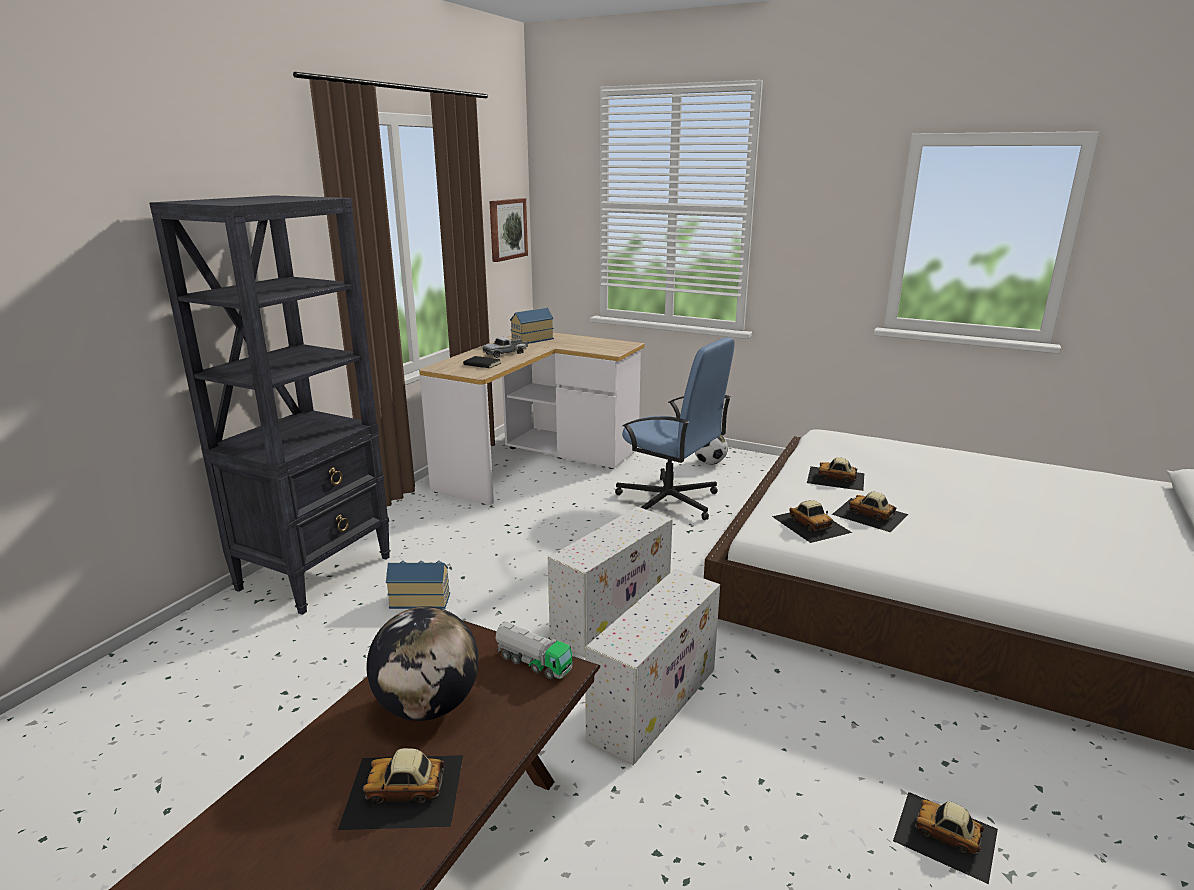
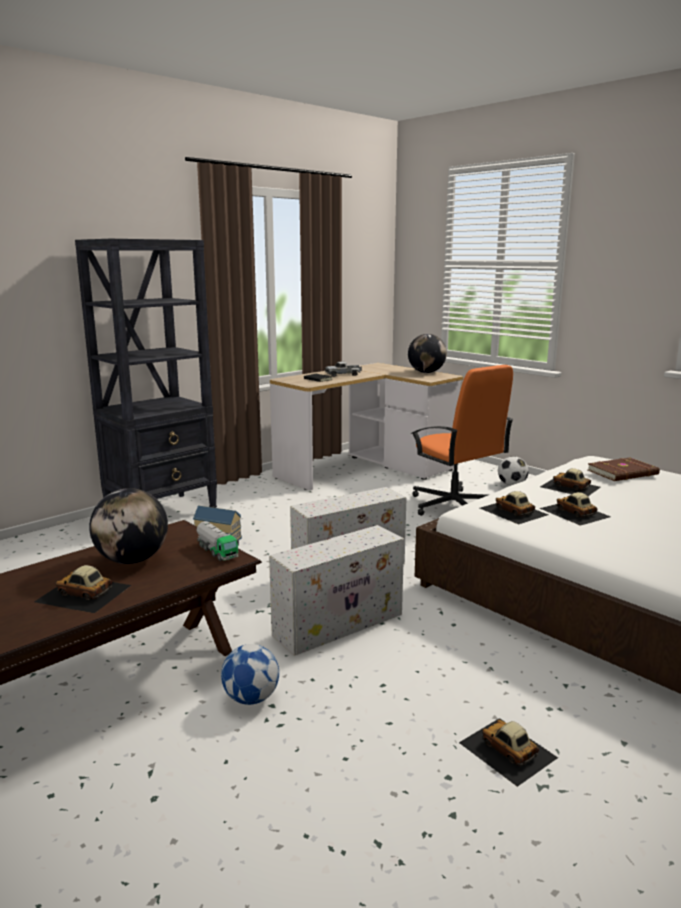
camera: 20 degrees right, 5 degrees down
picture [489,198,528,262] -> none
toy house [510,308,554,344] -> none
blue office chair [615,337,735,520] -> orange office chair [411,365,514,516]
toy car [772,500,852,543] -> toy car turned 150 degrees clockwise [480,491,548,524]
none -> football [221,644,279,705]
none -> globe [408,334,447,373]
none -> brown book [588,458,660,481]

